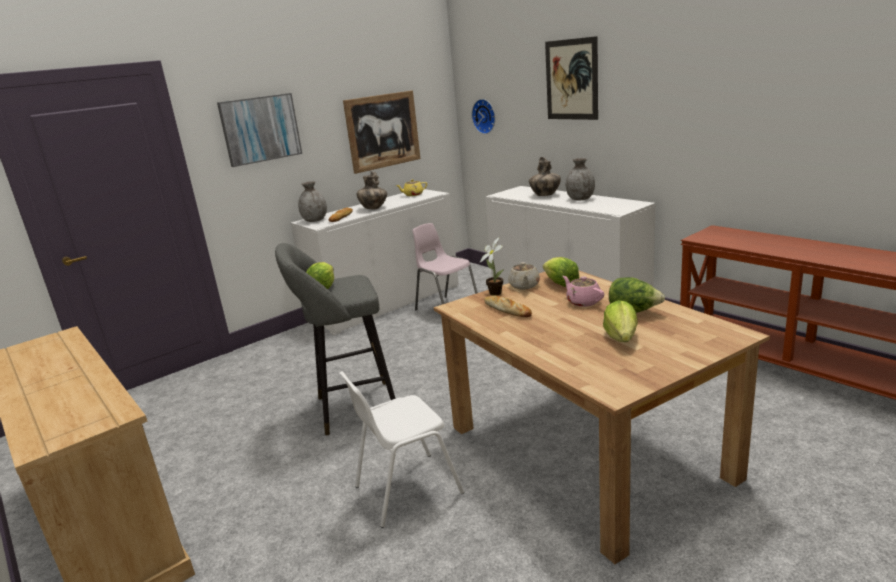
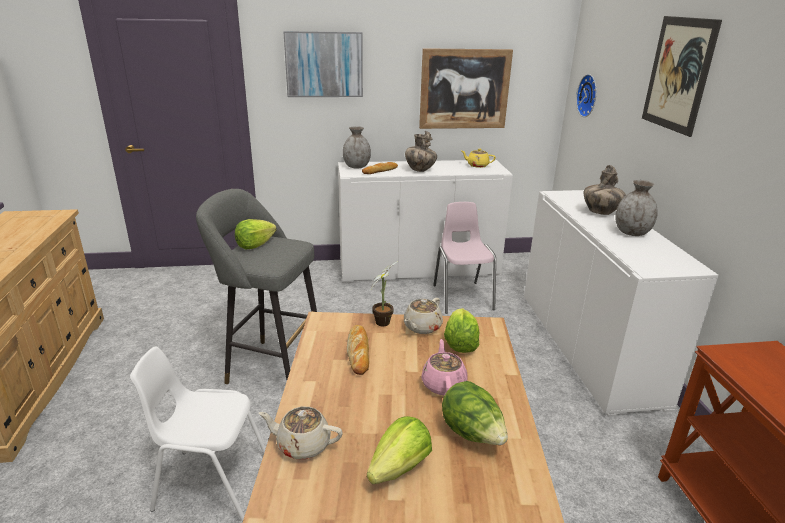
camera: 30 degrees right, 5 degrees up
none -> beige teapot [259,407,343,459]

